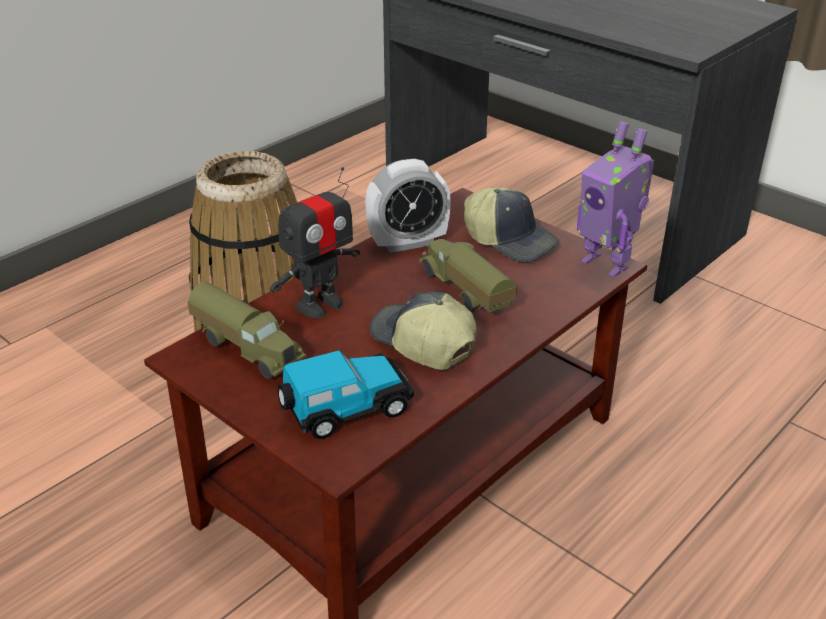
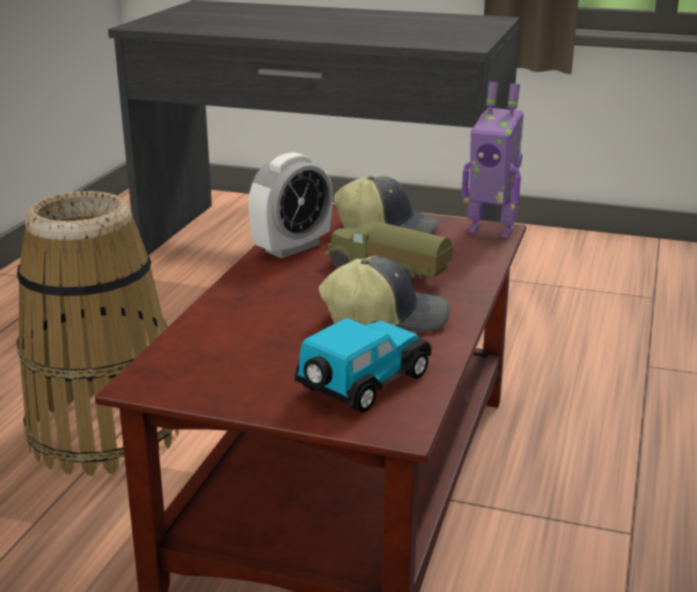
camera: 25 degrees left, 10 degrees down
toy truck [187,282,307,379] -> none
toy robot [270,167,360,318] -> none
cap [370,291,477,370] -> cap turned 150 degrees clockwise [319,256,450,332]

